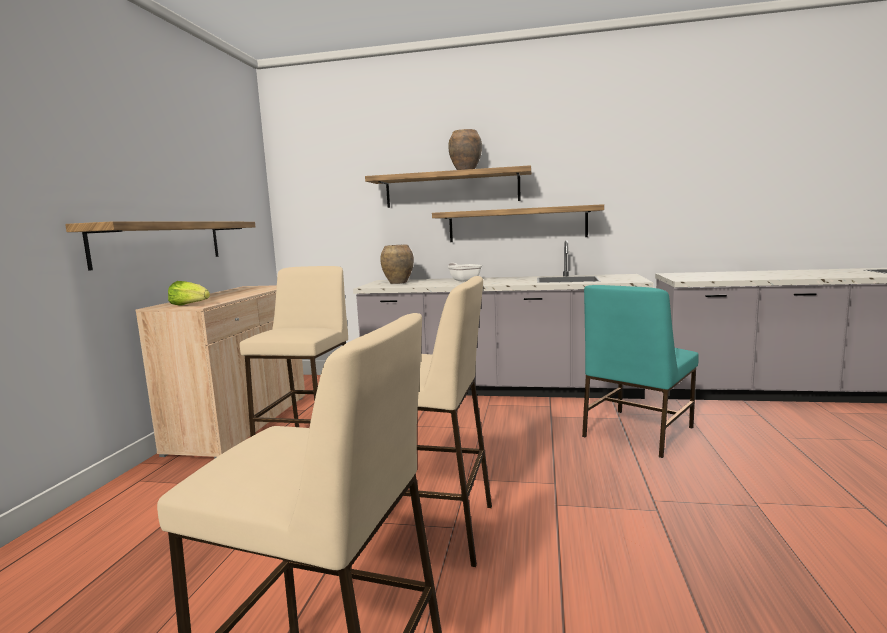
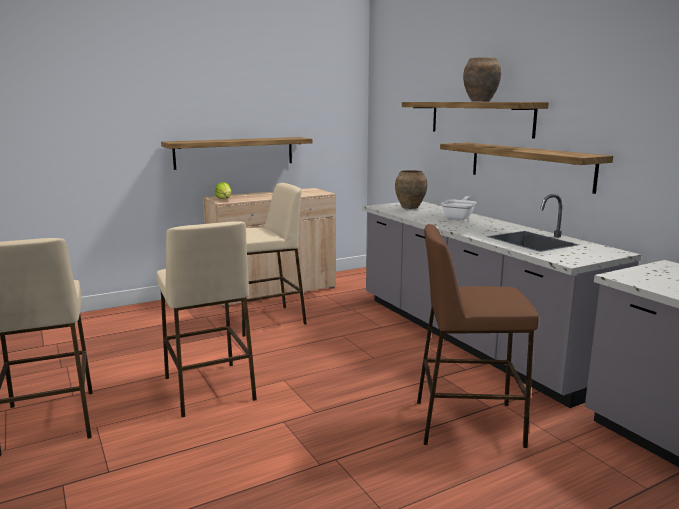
camera: 50 degrees right, 5 degrees up
turquoise chair [582,285,699,458] -> brown stool [417,224,539,448]

